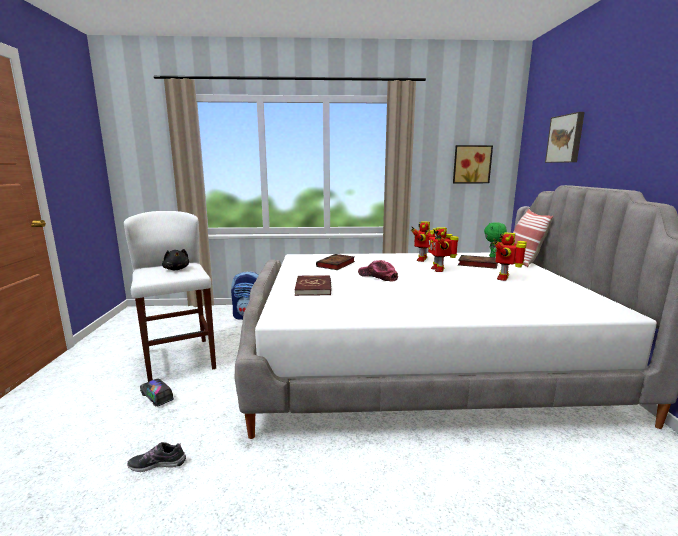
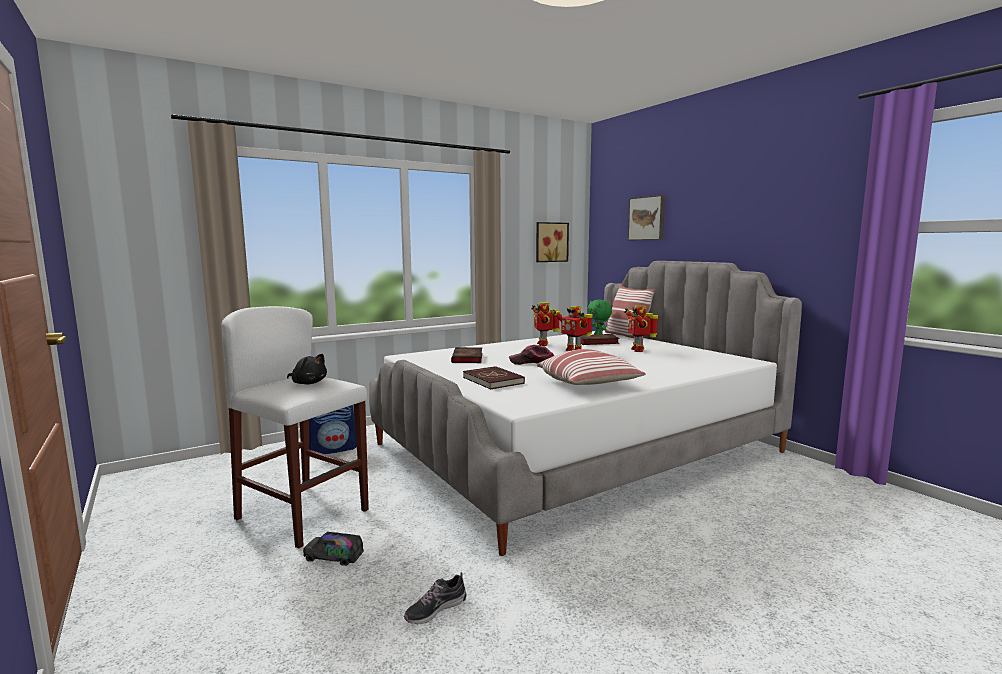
camera: 30 degrees left, 5 degrees down
none -> pillow [537,349,646,385]

